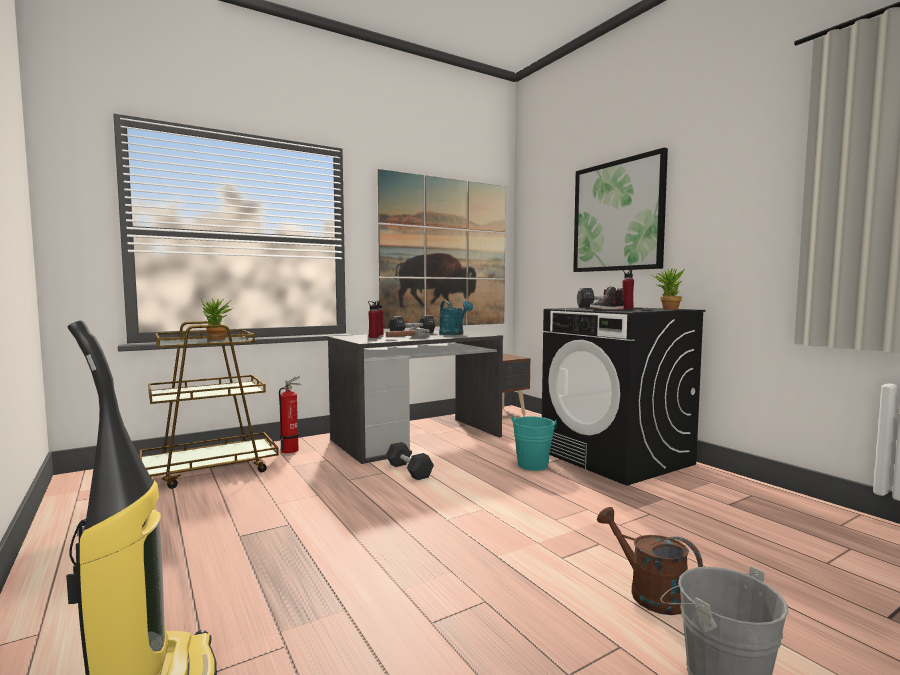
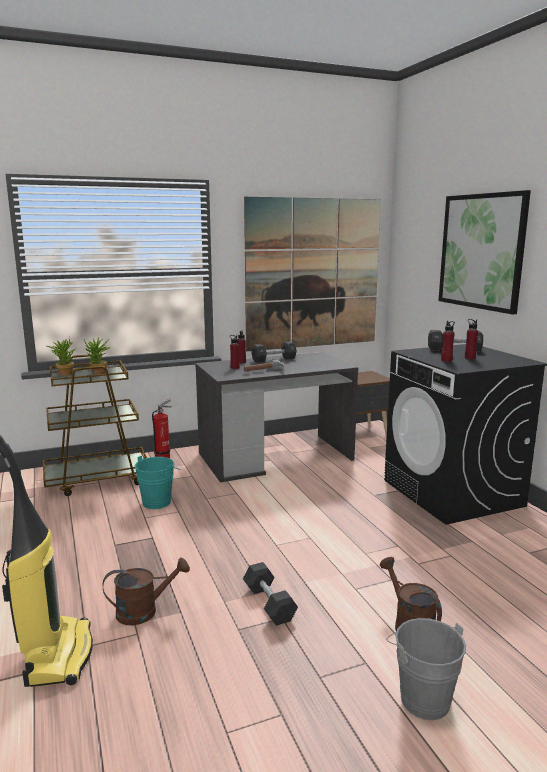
camera: 10 degrees right, 10 degrees up
black dumbbell [386,442,434,480] -> black dumbbell moved to [243,562,298,626]
turquoise watering can [439,301,473,335] -> none
turquoise bucket [511,415,557,471] -> turquoise bucket moved to [135,456,181,509]
black shoe [590,287,624,310] -> red bottle [441,321,455,362]
potted plant [651,269,684,310] -> potted plant moved to [47,337,77,376]
none -> brown watering can [103,558,190,625]

